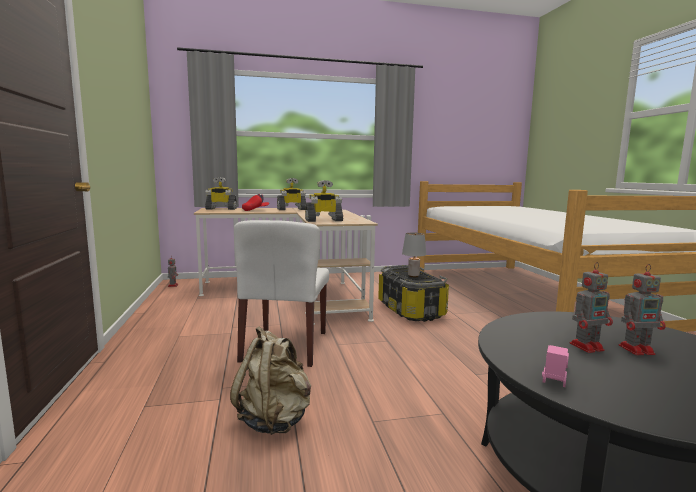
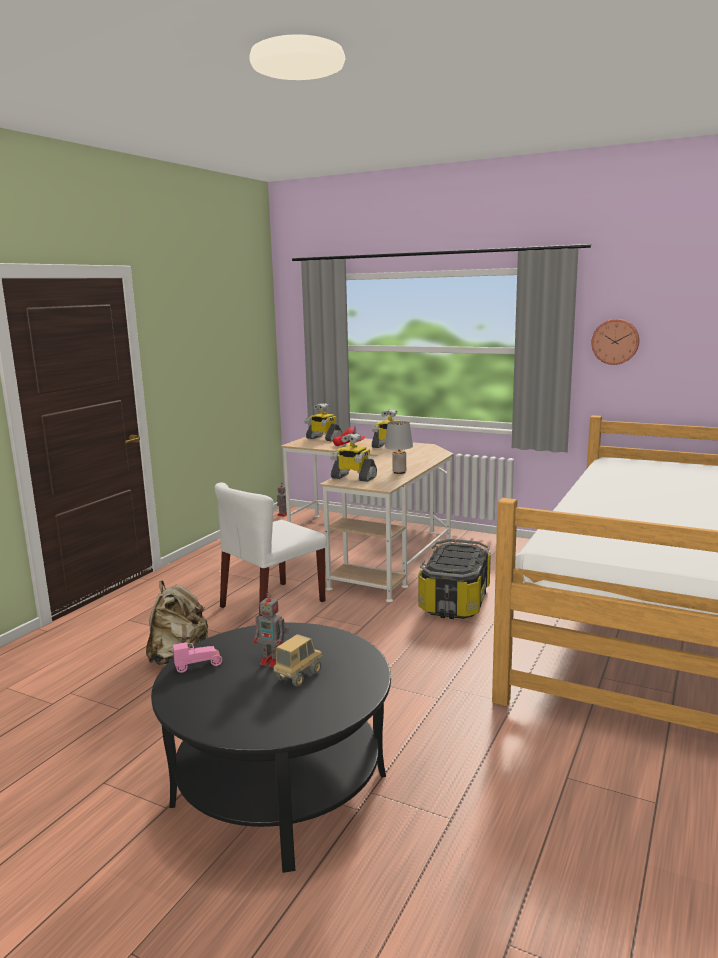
camera: 40 degrees right, 5 degrees up
grey table lamp [402,233,426,277] -> grey table lamp moved to [385,421,413,474]
toy robot [619,264,666,355] -> toy truck [273,634,323,687]
none -> wall clock [591,319,639,365]

